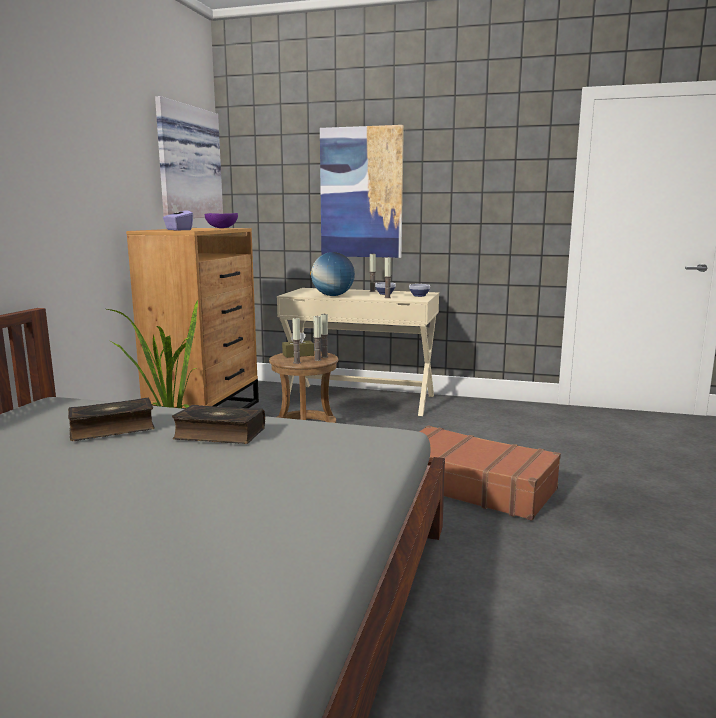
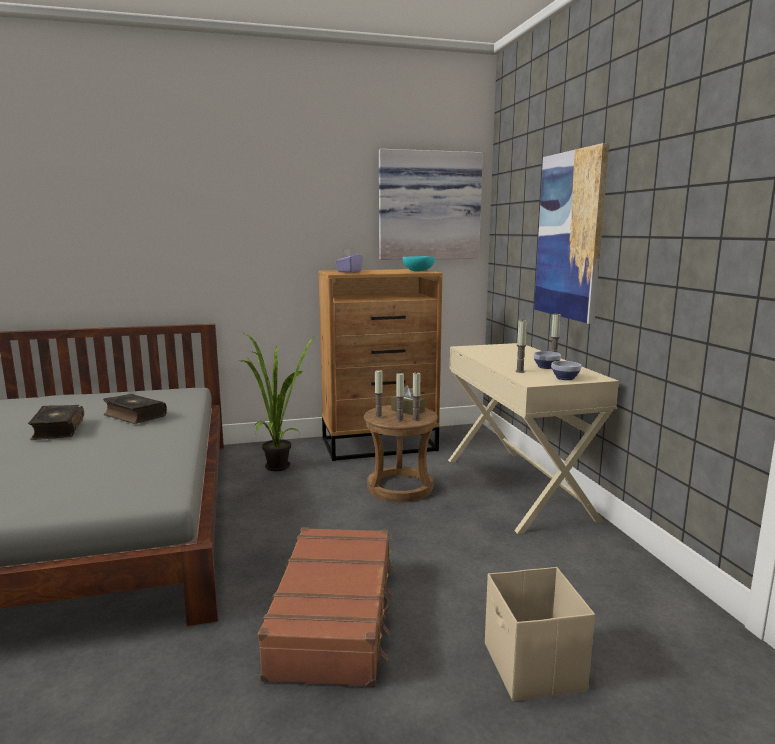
camera: 60 degrees right, 0 degrees up
book [172,405,265,444] -> book moved to [28,405,84,440]
purple bowl [205,213,238,228] -> turquoise bowl [402,256,435,271]
globe [310,252,355,296] -> none
none -> beige storage box [485,567,595,701]

